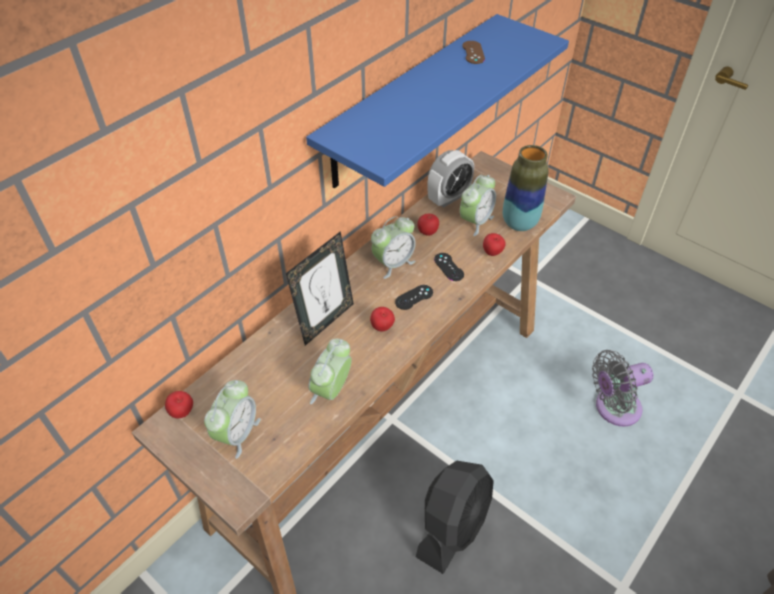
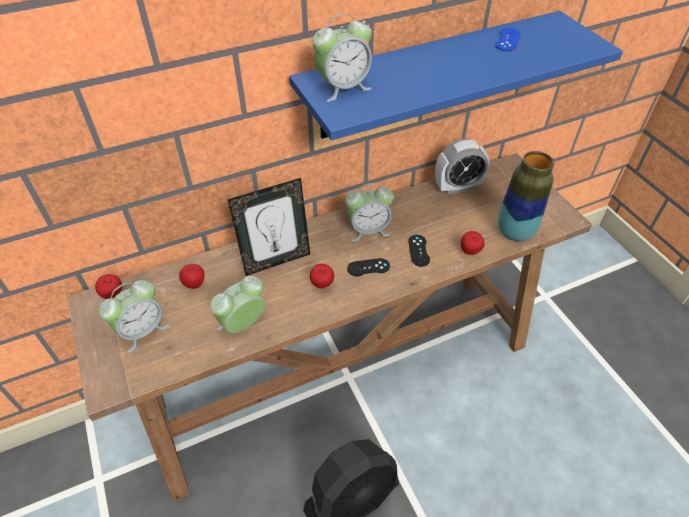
camera: 25 degrees right, 0 degrees up
apple [418,214,439,236] -> apple moved to [179,264,204,289]
alarm clock [460,175,496,236] -> alarm clock moved to [312,13,372,102]
brown game controller [462,41,485,64] -> blue game controller [495,28,521,51]
grey fan [592,350,654,426] -> none

